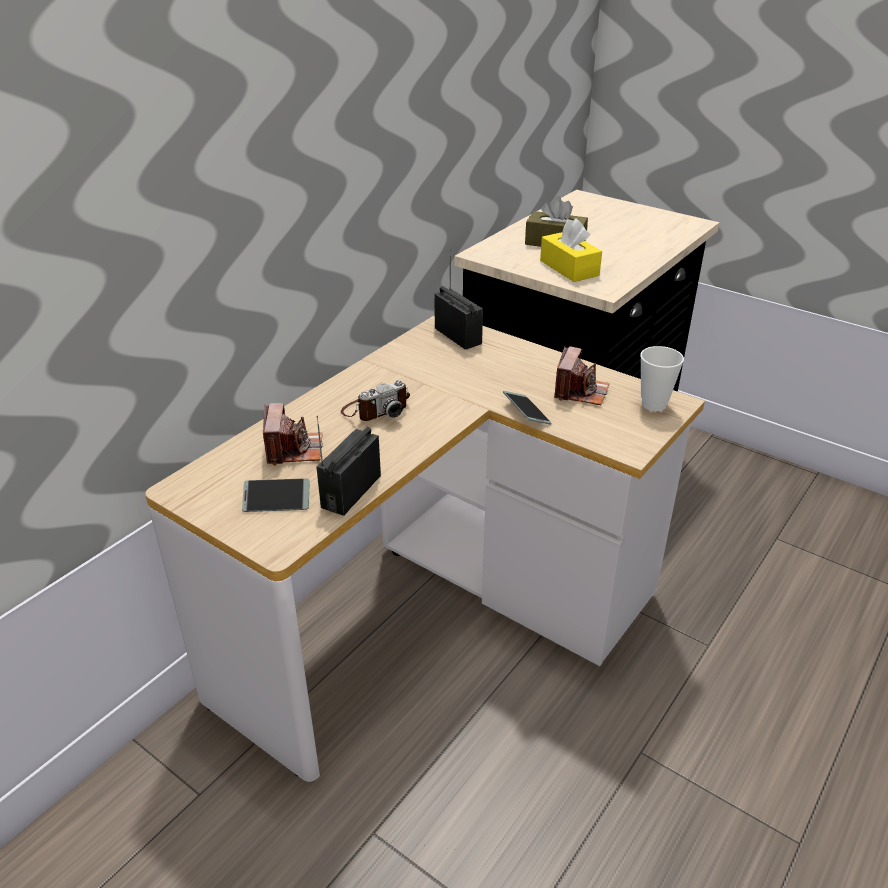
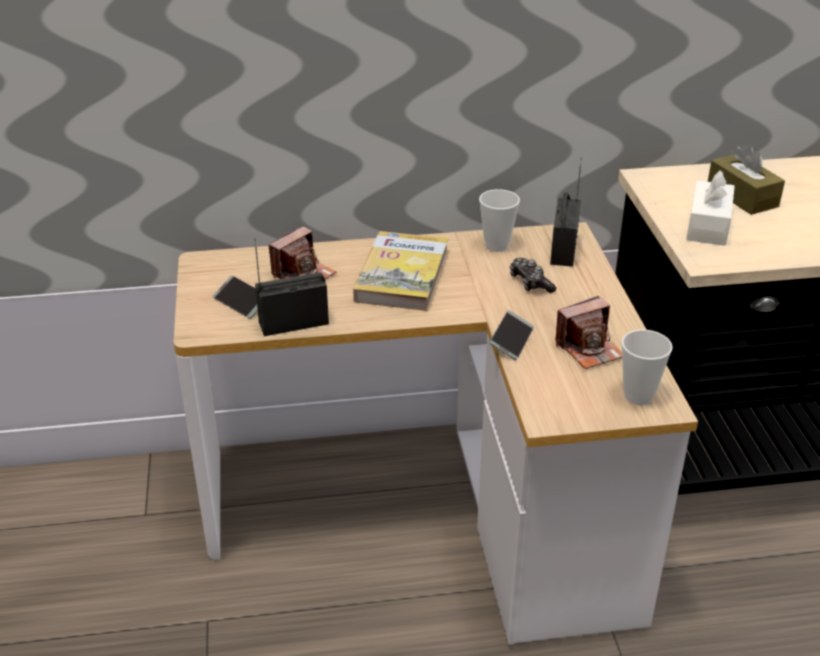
camera: 45 degrees right, 0 degrees up
camera [341,380,410,421] -> book [353,231,448,311]
yellow tissue box [540,218,602,282] -> white tissue box [686,170,735,246]
none -> cup [479,189,520,252]
none -> game controller [510,258,556,293]

